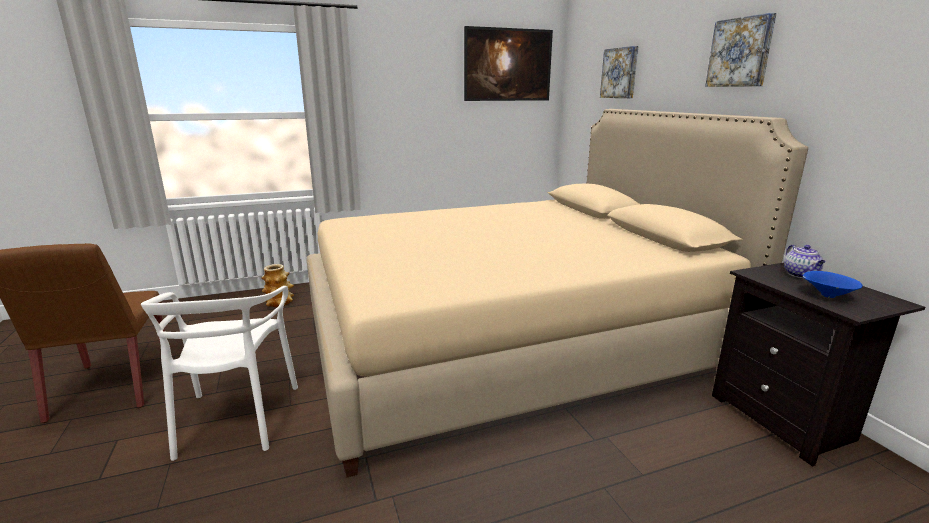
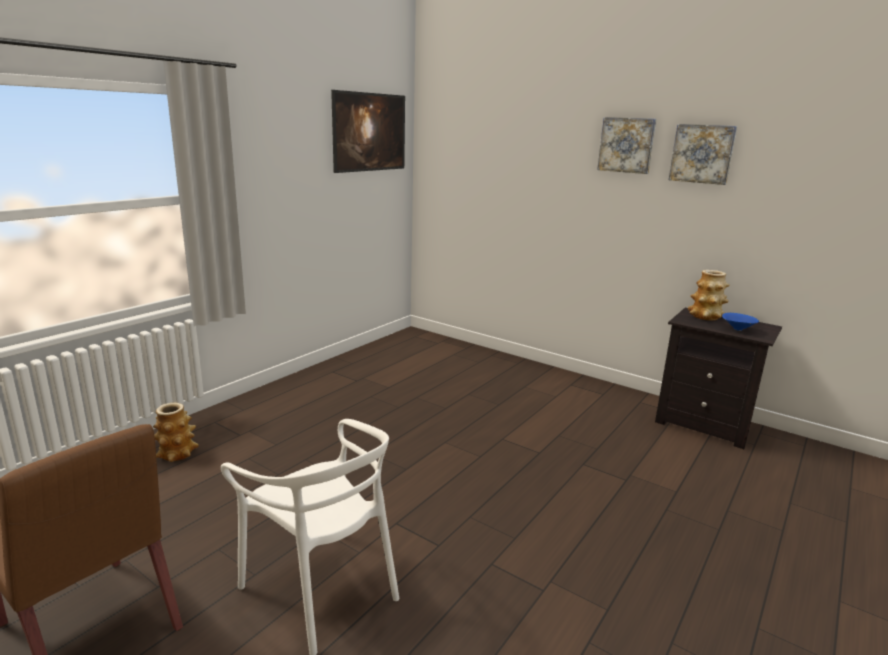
camera: 35 degrees left, 0 degrees up
beige bed [306,109,808,477] -> none
picture [600,46,639,98] -> picture moved to [669,124,737,185]
teapot [784,245,826,278] -> vase [688,270,730,320]

